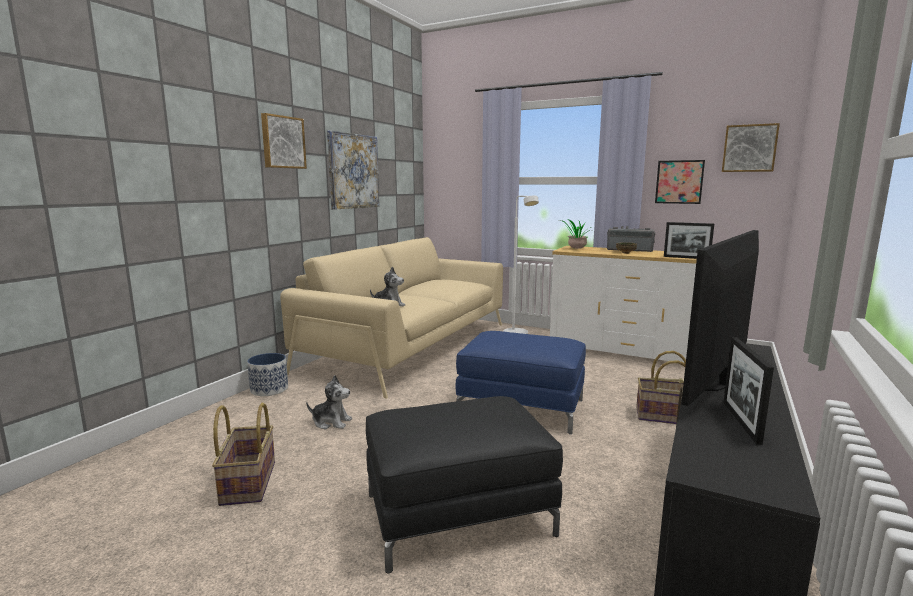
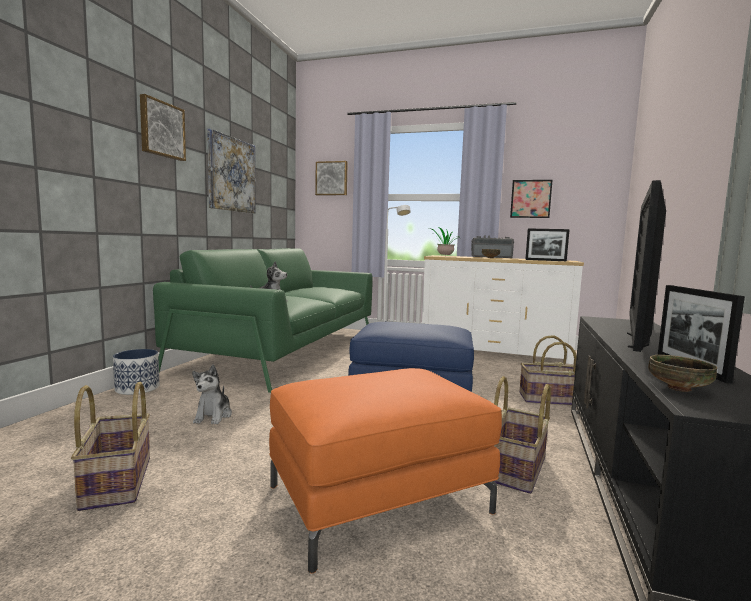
camera: 10 degrees left, 5 degrees down
beige sofa [280,237,503,399] -> green sofa [153,248,373,393]
plush toy [306,375,352,430] -> plush toy turned 90 degrees clockwise [192,365,232,424]
black ottoman [366,396,563,574] -> orange ottoman [269,368,502,573]
picture [722,123,780,172] -> picture moved to [315,161,348,195]
none -> basket [494,376,551,494]
none -> bowl [648,355,717,392]

